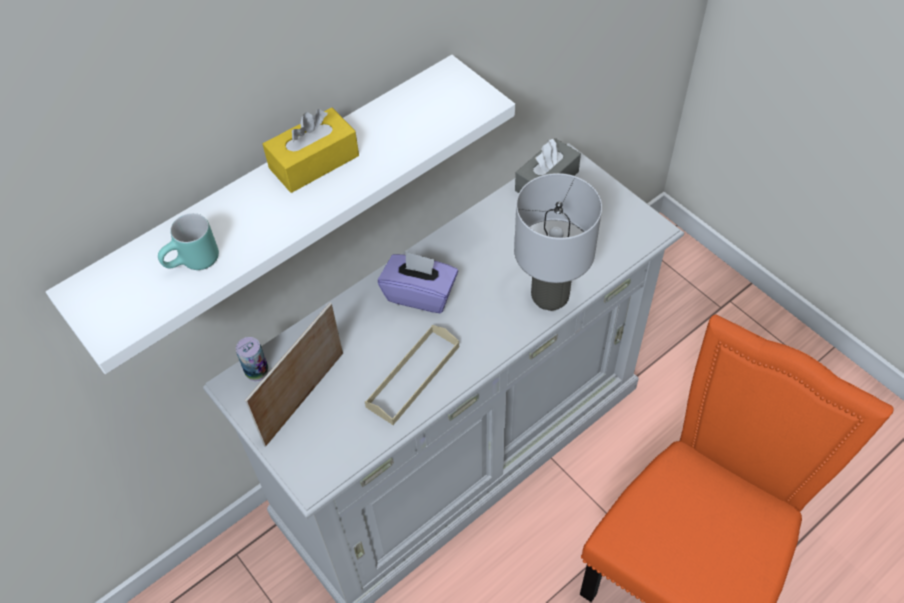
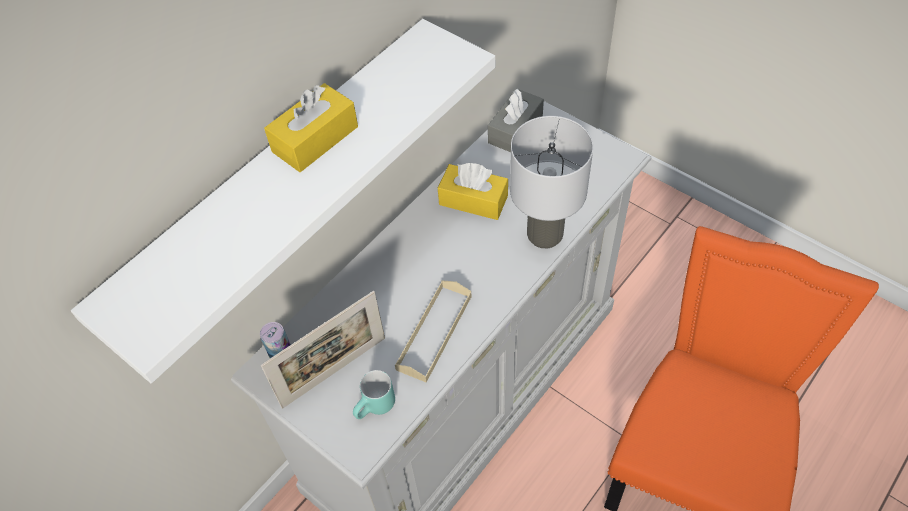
camera: 10 degrees left, 0 degrees up
turquoise mug [158,213,219,270] -> turquoise mug moved to [353,370,395,419]
picture frame [245,302,343,447] -> picture frame turned 150 degrees counterclockwise [260,291,385,409]
purple tissue box [378,251,458,313] -> none
none -> yellow tissue box [438,163,508,220]

